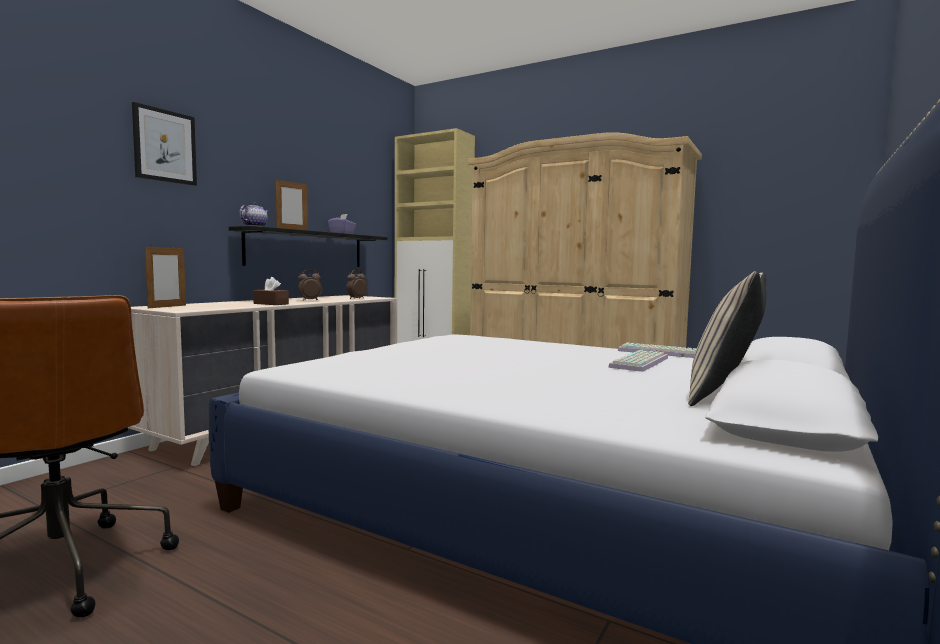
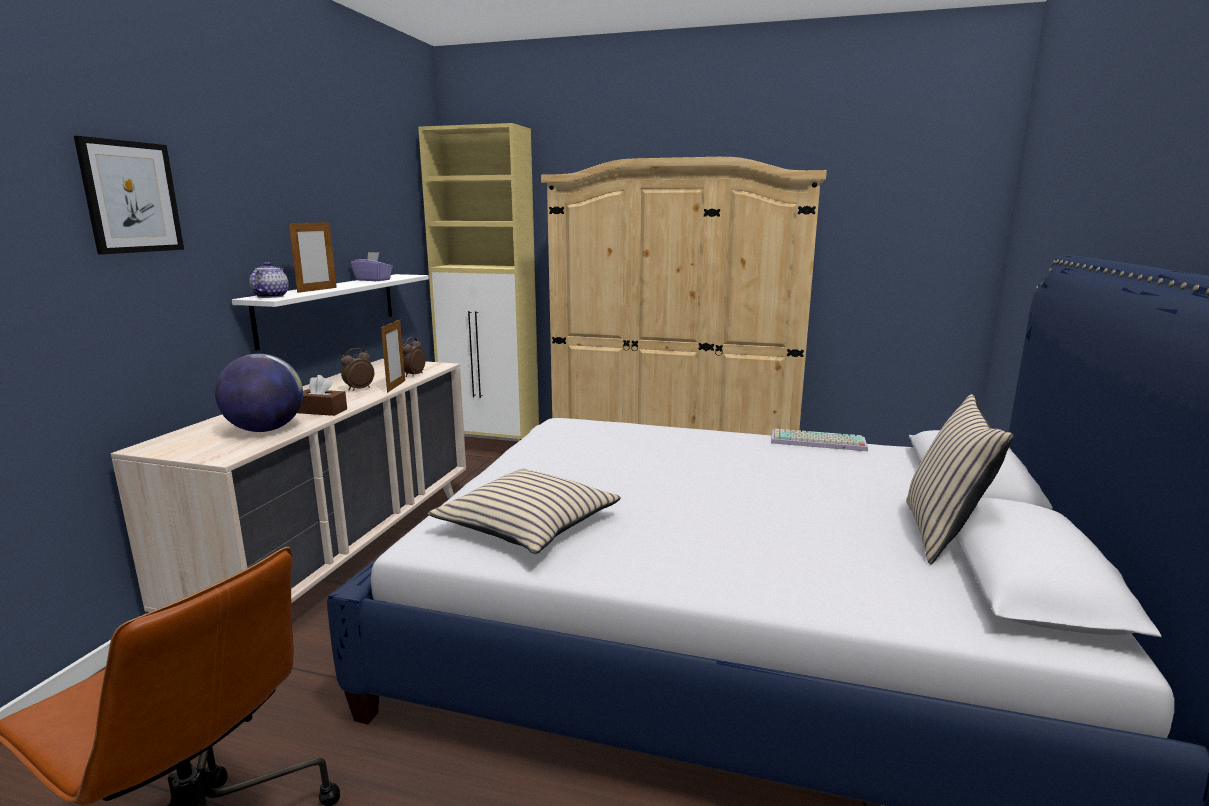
camera: 15 degrees left, 10 degrees up
picture frame [145,246,186,308] -> picture frame moved to [381,318,405,393]
black shelf [229,226,387,267] -> white shelf [232,274,429,350]
keyboard [608,350,668,372] -> none
none -> globe [215,354,303,432]
none -> beige pillow [428,469,621,554]

